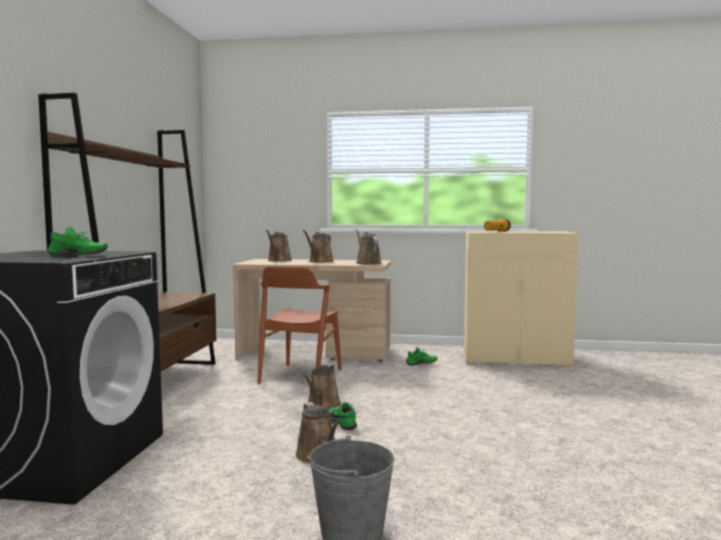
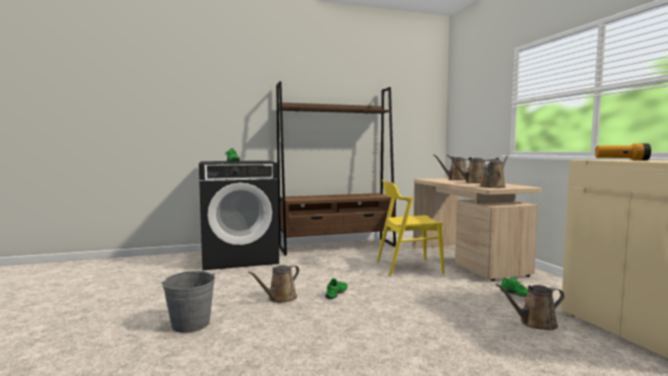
camera: 65 degrees right, 0 degrees up
brown chair [257,267,342,384] -> yellow chair [377,180,445,276]
brown watering can [303,364,341,410] -> brown watering can moved to [496,284,564,330]

